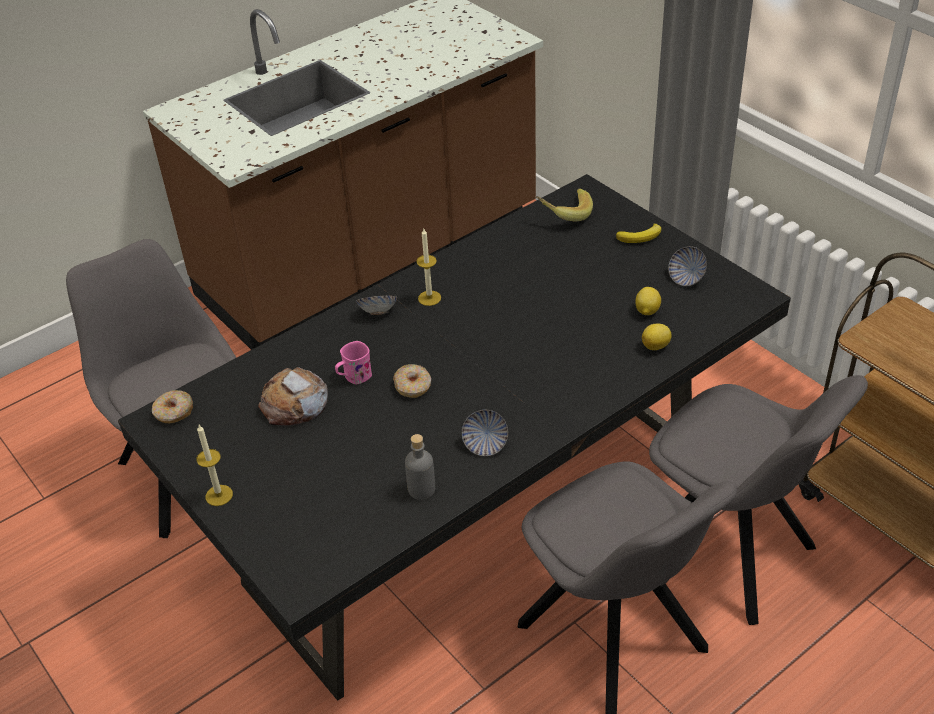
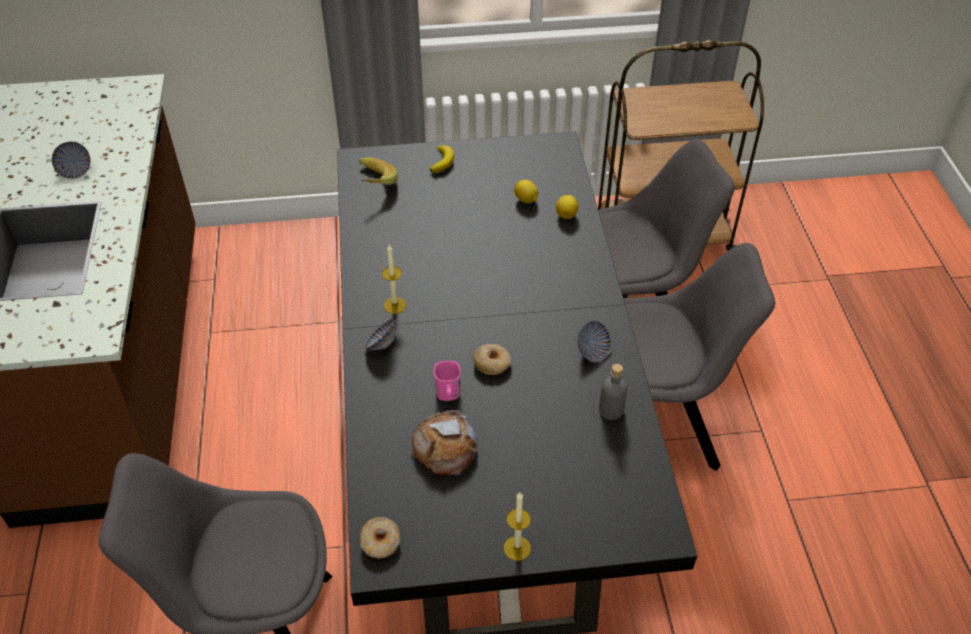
camera: 60 degrees left, 5 degrees up
bowl [668,246,707,286] -> bowl moved to [52,142,91,179]

